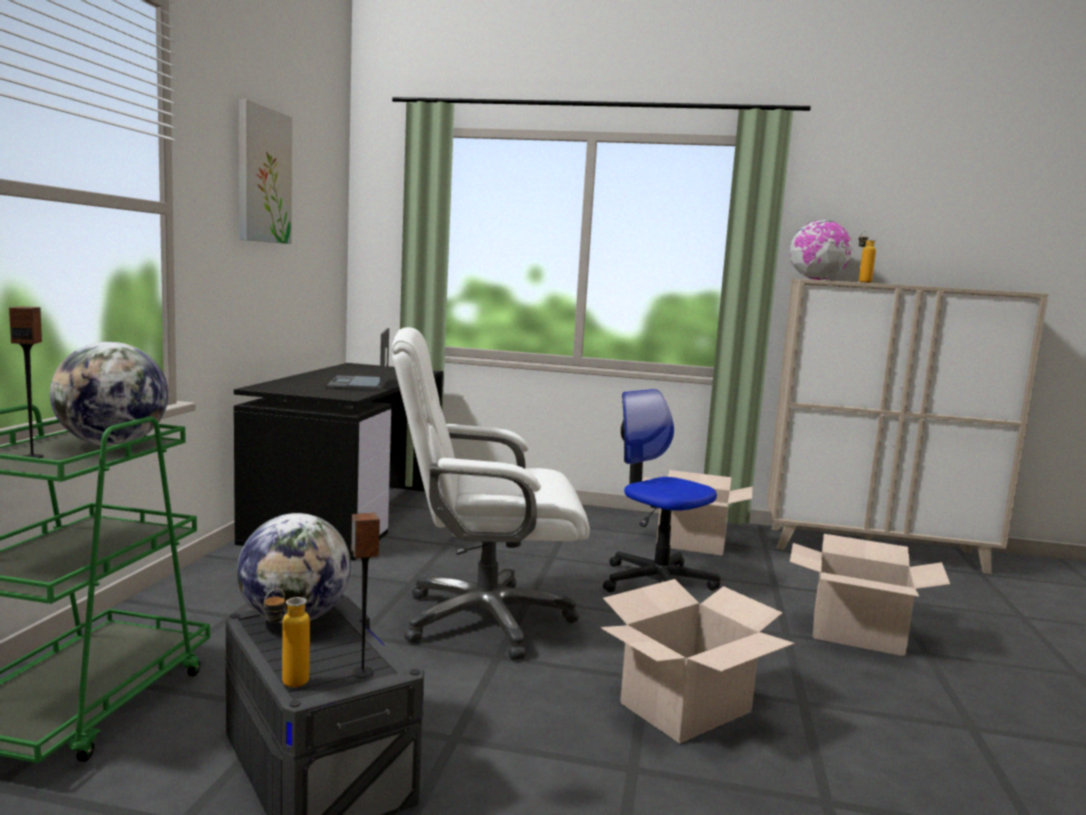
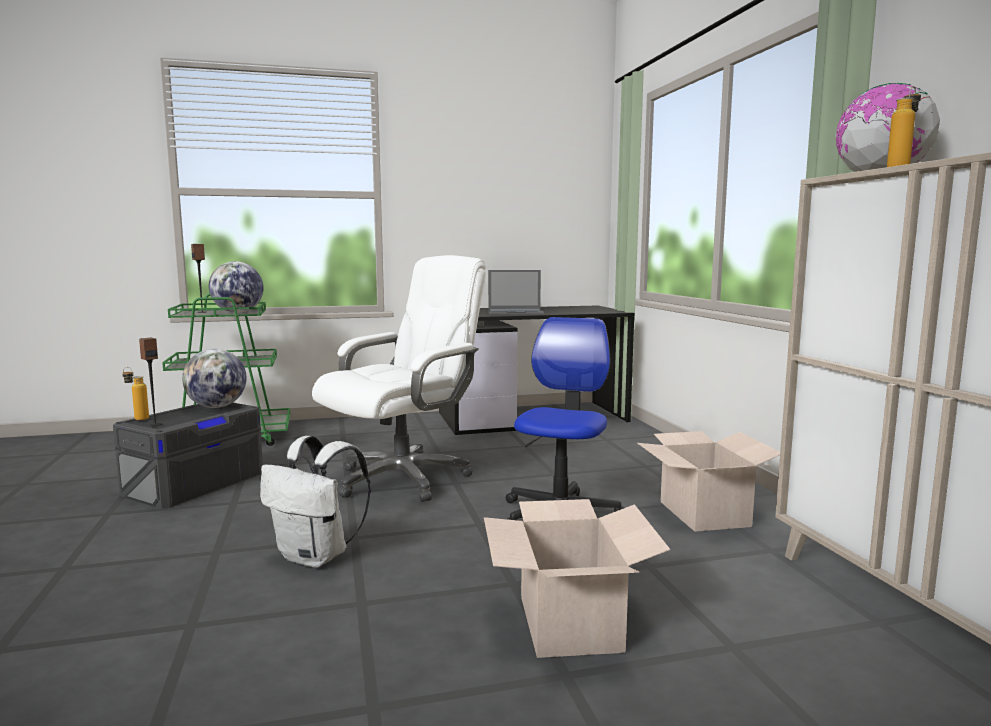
camera: 65 degrees right, 0 degrees up
picture [239,99,292,244] -> none
laptop [326,328,389,390] -> laptop turned 150 degrees counterclockwise [488,270,544,315]
white office chair [392,327,590,660] -> white office chair turned 75 degrees clockwise [312,255,486,502]
cardboard box [600,579,795,743] -> white backpack [260,436,371,568]

